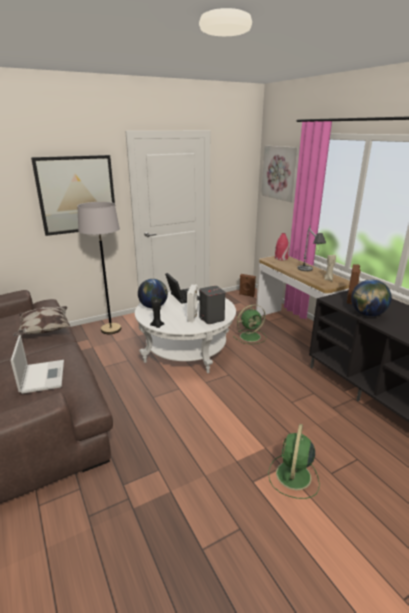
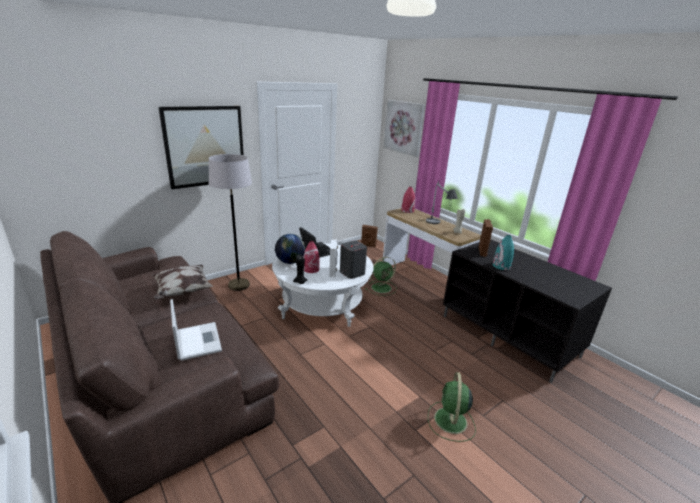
camera: 10 degrees left, 0 degrees up
globe [351,280,392,316] -> turquoise vase [493,235,514,270]
none -> red vase [304,241,320,273]

